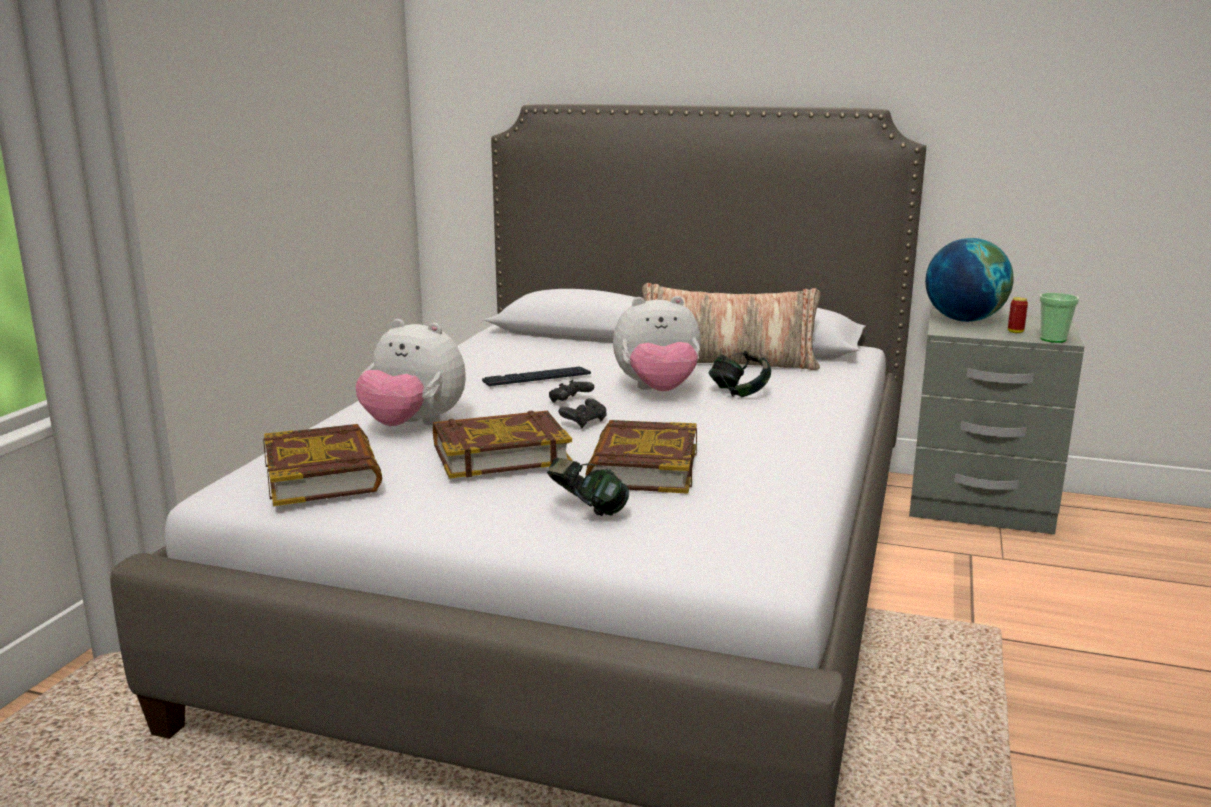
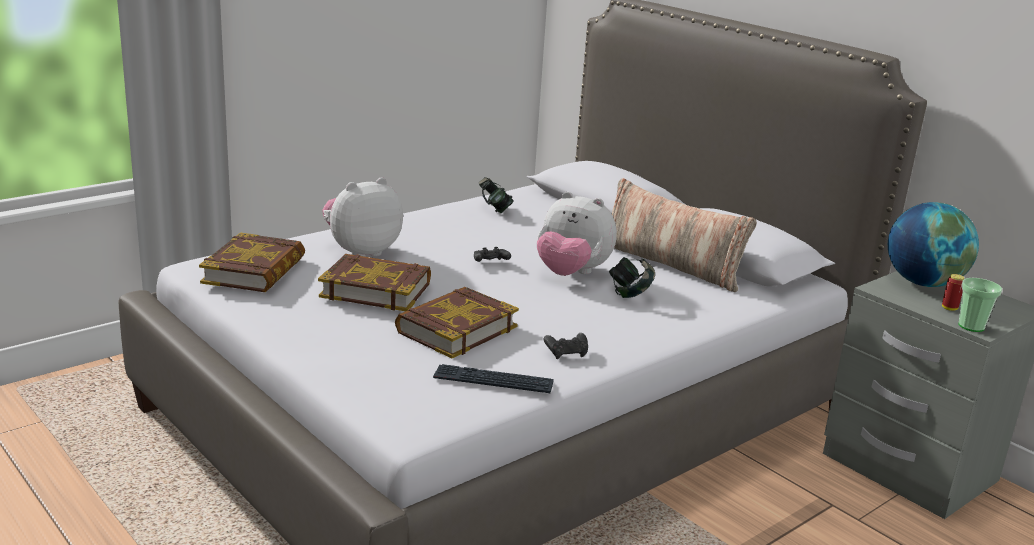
camera: 30 degrees right, 5 degrees up
plush toy [356,319,466,426] -> plush toy turned 90 degrees clockwise [322,177,403,257]
keyboard [482,367,591,386] -> keyboard moved to [433,364,554,393]
headphones [547,458,629,516] -> headphones moved to [479,177,513,213]
black game controller [559,398,607,428] -> black game controller moved to [544,333,588,359]

